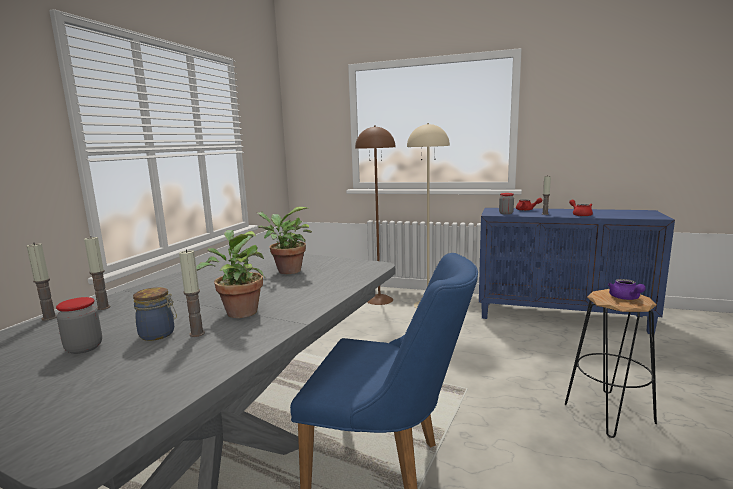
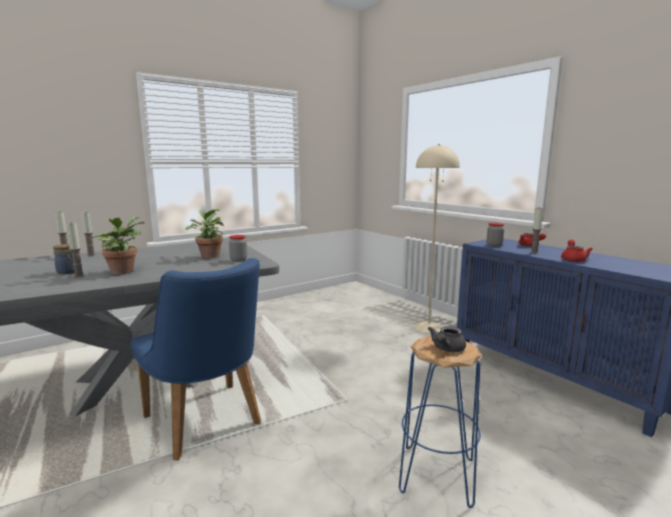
camera: 35 degrees right, 0 degrees up
jar [56,297,102,354] -> jar moved to [229,235,247,262]
brown floor lamp [355,126,396,305] -> none
black stool [565,289,657,438] -> blue stool [399,336,482,508]
purple teapot [608,279,646,300] -> grey teapot [428,326,466,352]

